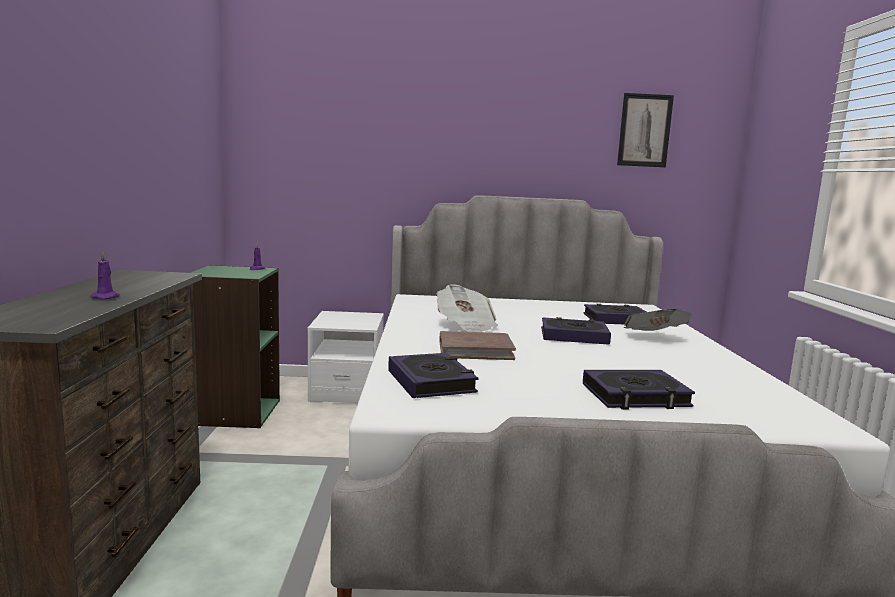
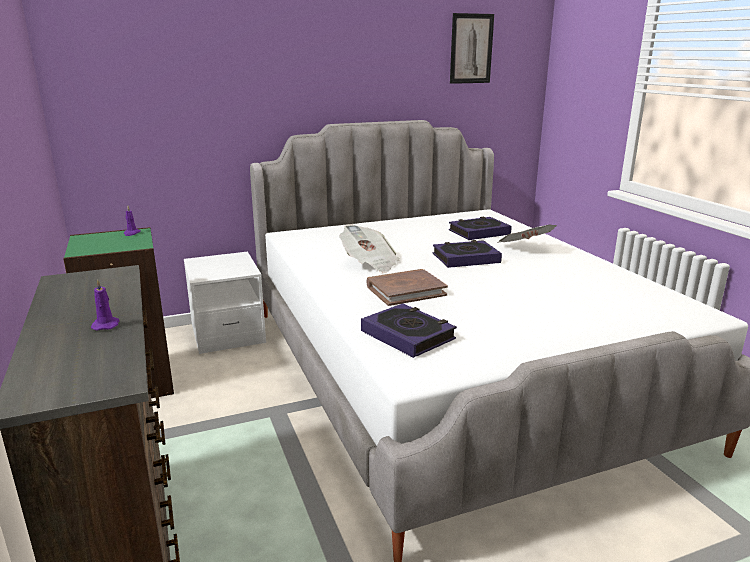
camera: 20 degrees left, 10 degrees up
book [583,370,695,410] -> none

